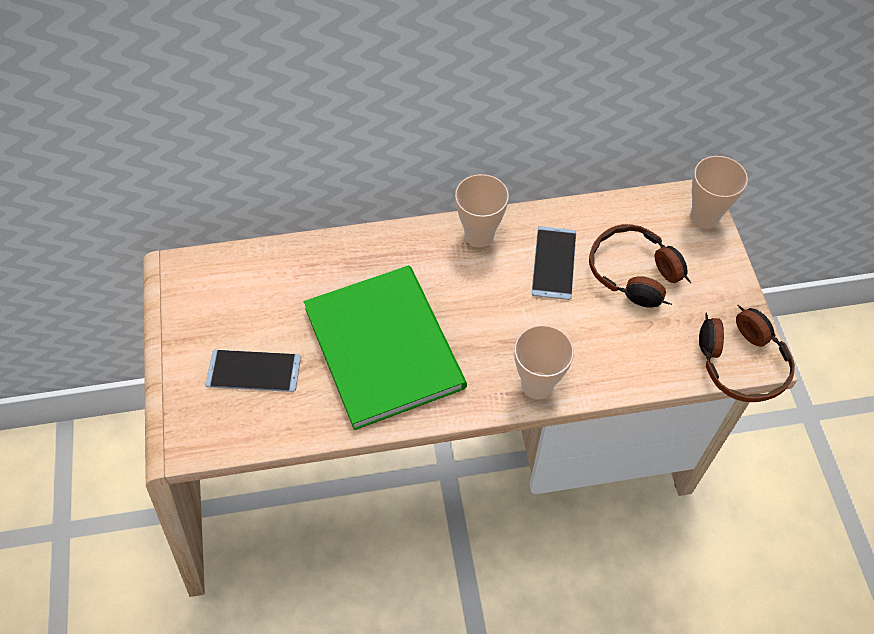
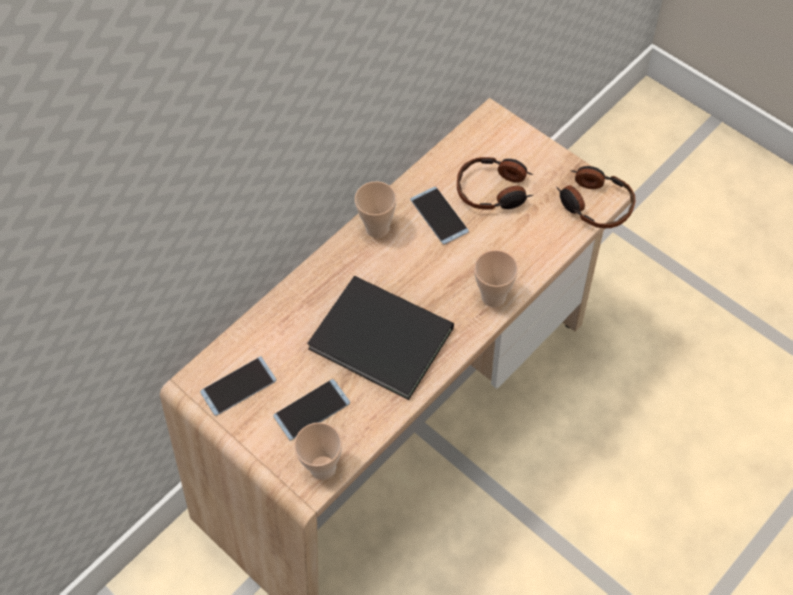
camera: 35 degrees left, 0 degrees up
green book [304,266,467,430] -> black book [307,276,454,400]
cup [690,156,748,229] -> cup moved to [294,422,342,480]
none -> phone [200,356,277,416]

